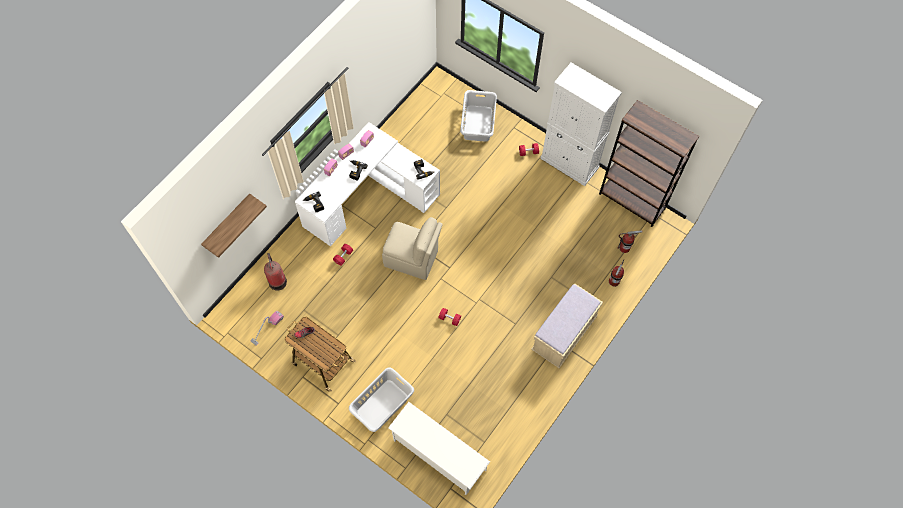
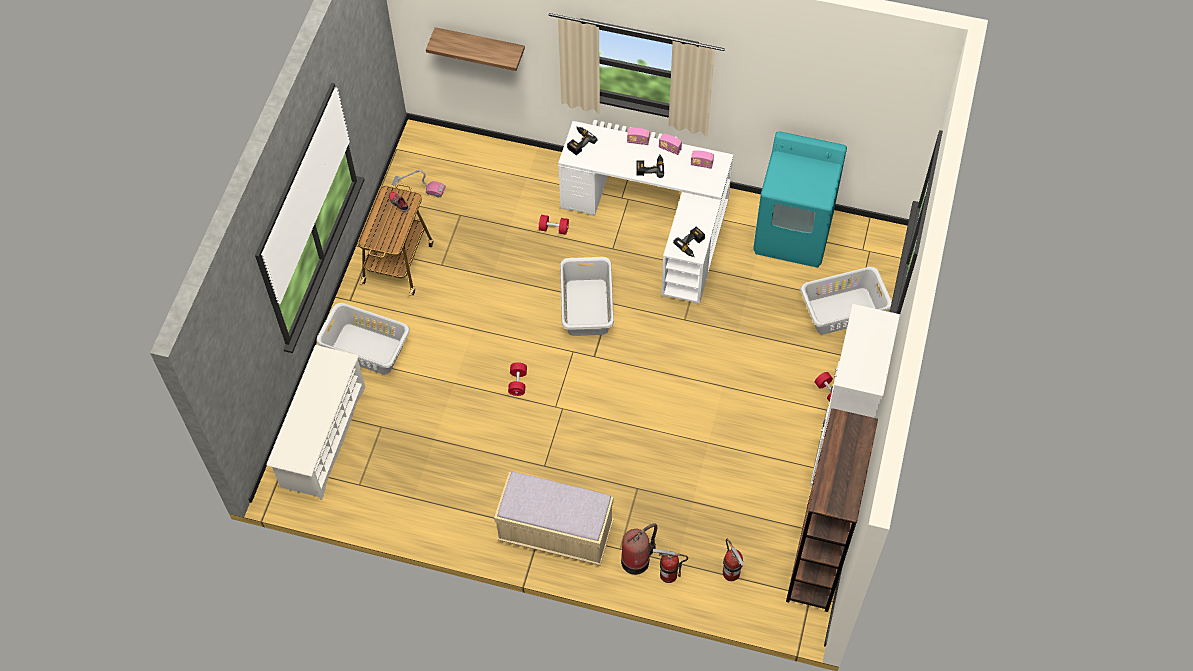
camera: 70 degrees right, 5 degrees down
fire extinguisher [264,253,287,291] -> fire extinguisher moved to [621,523,657,575]
beige chair [382,217,443,280] -> grey laundry basket [560,257,614,336]
none -> turquoise washing machine [753,131,847,267]

